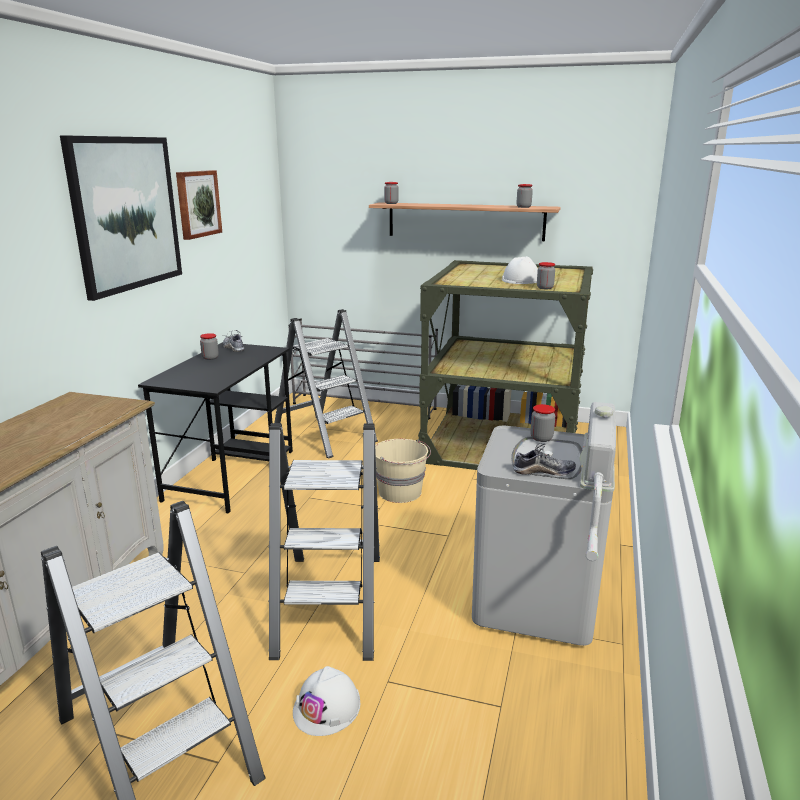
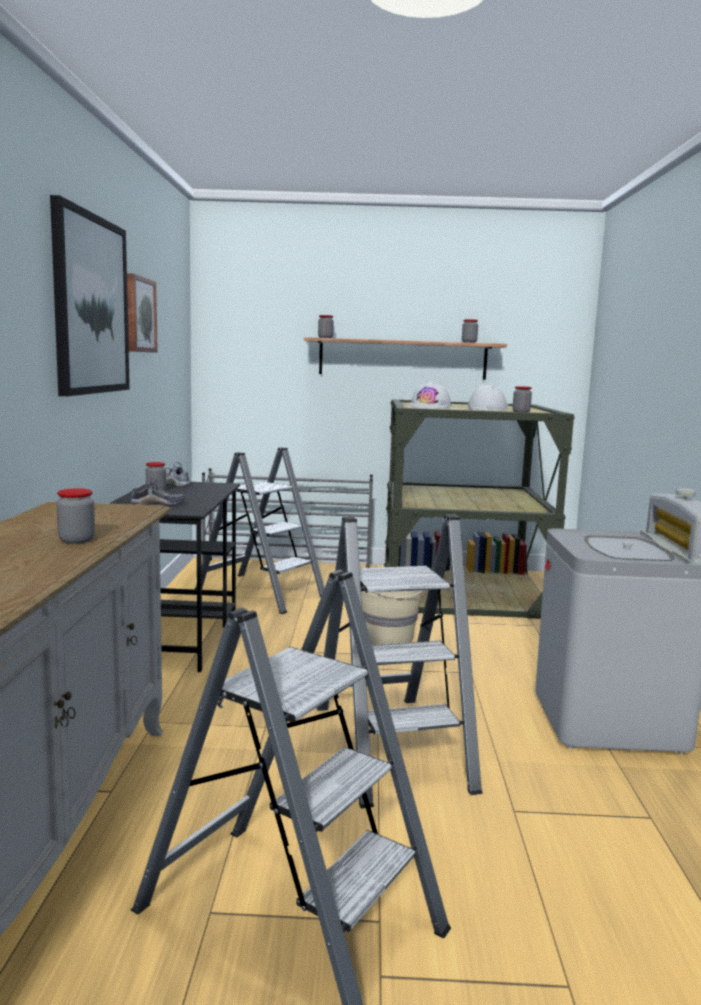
camera: 15 degrees left, 10 degrees down
white hard hat [293,666,360,736] -> white hard hat moved to [409,381,451,408]
shoe [513,443,576,476] -> shoe moved to [131,478,185,505]
jar [530,404,555,442] -> jar moved to [56,488,95,544]

